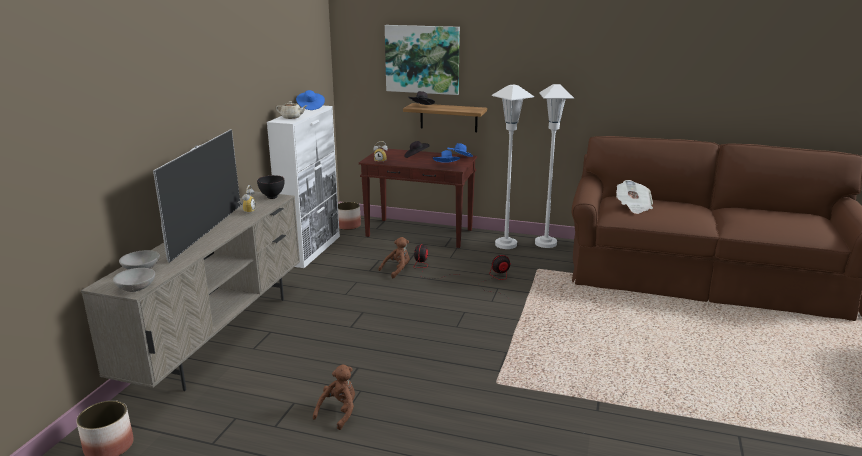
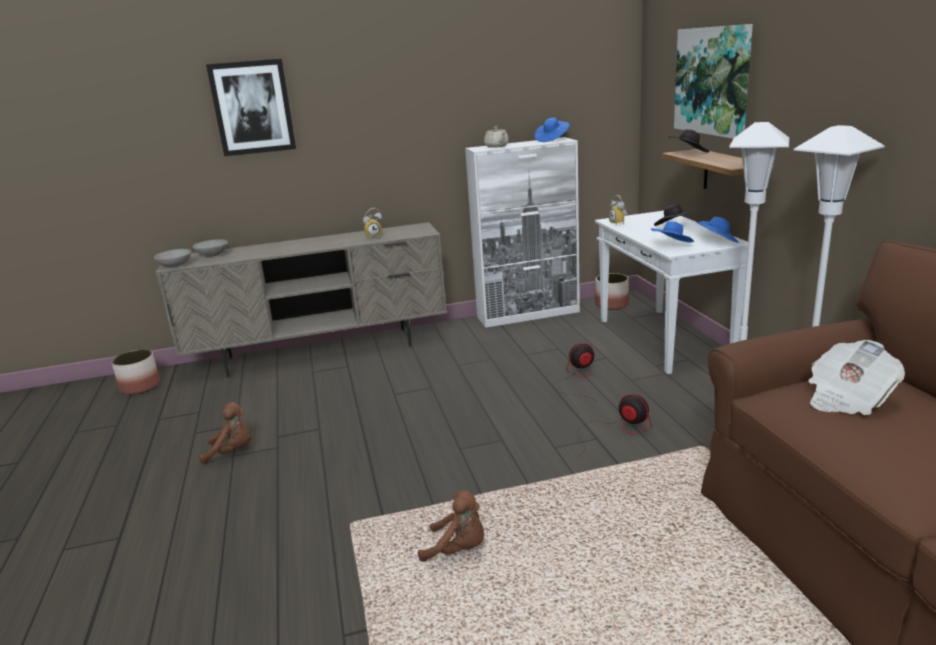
camera: 60 degrees right, 0 degrees up
television [153,130,241,263] -> none
black bowl [257,175,284,199] -> none
brown console table [359,148,477,248] -> white console table [595,211,748,374]
brown plush toy [378,237,410,278] -> brown plush toy moved to [418,490,484,562]
none -> picture [206,59,296,156]

